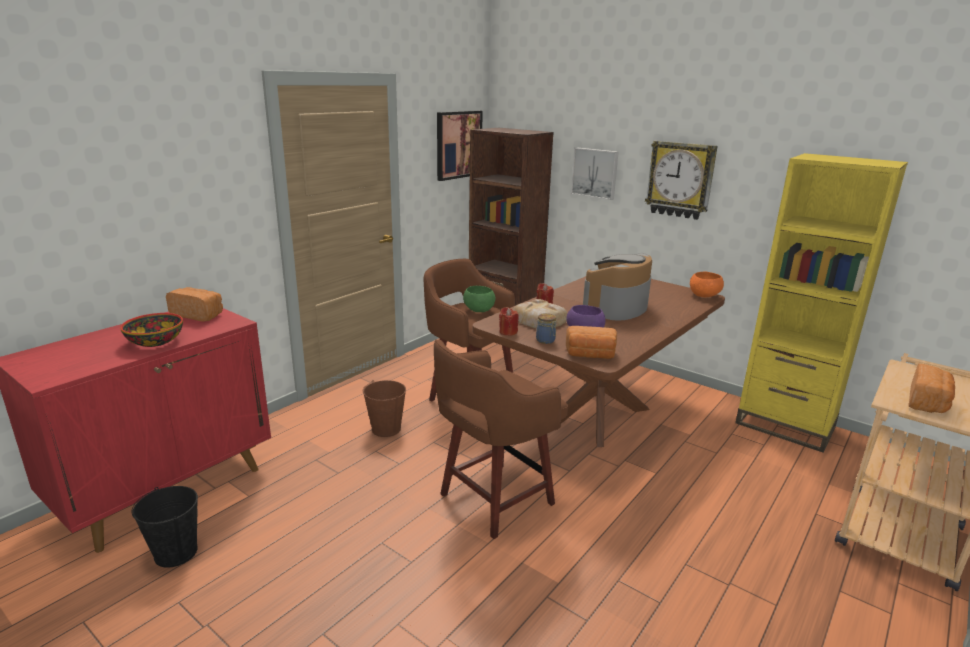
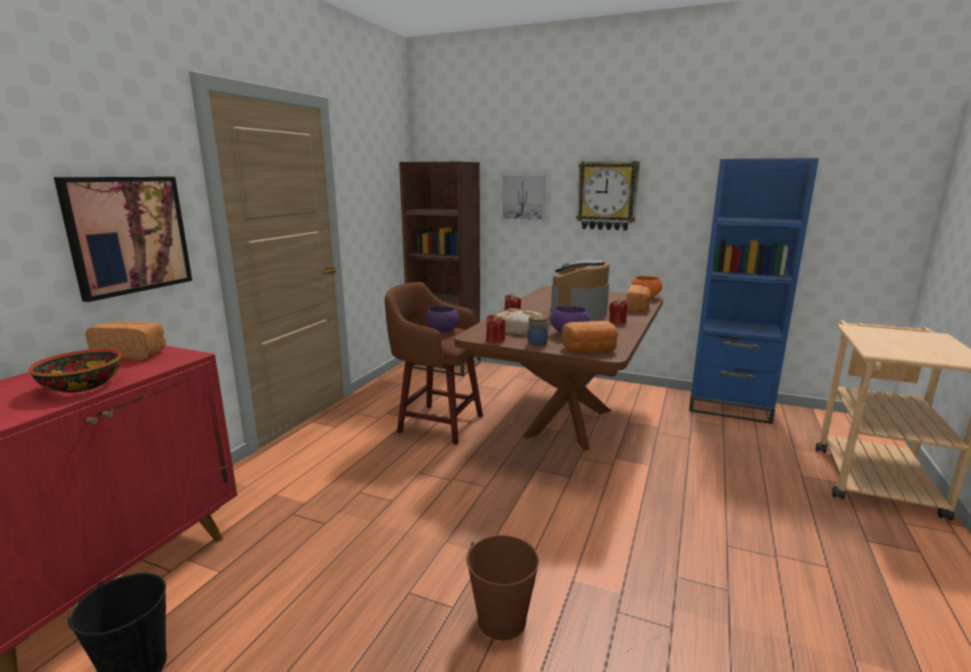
camera: 15 degrees left, 5 degrees down
brown bucket [363,380,406,437] -> brown bucket moved to [466,535,539,640]
brown stool [434,339,568,539] -> none
picture [437,111,483,181] -> picture moved to [54,177,192,302]
green bowl [463,286,495,312] -> purple bowl [426,306,459,332]
yellow bookcase [735,153,908,452] -> blue bookcase [689,158,819,424]
bread [909,364,955,413] -> bread moved to [626,285,651,311]
none -> red candle [609,298,627,324]

